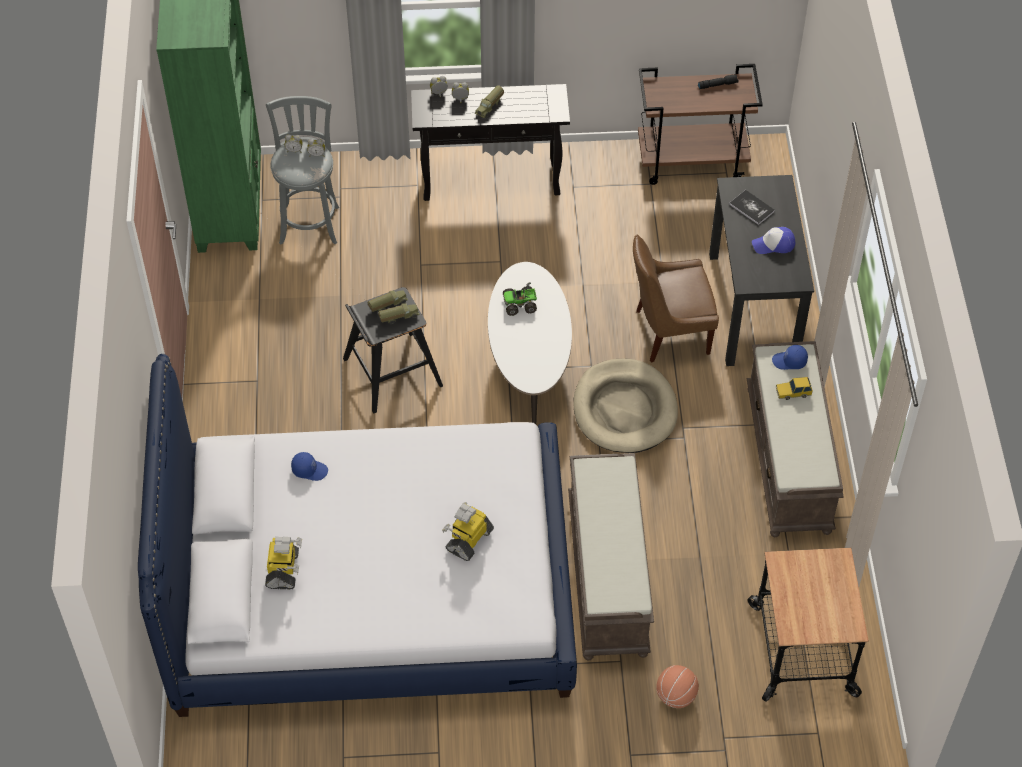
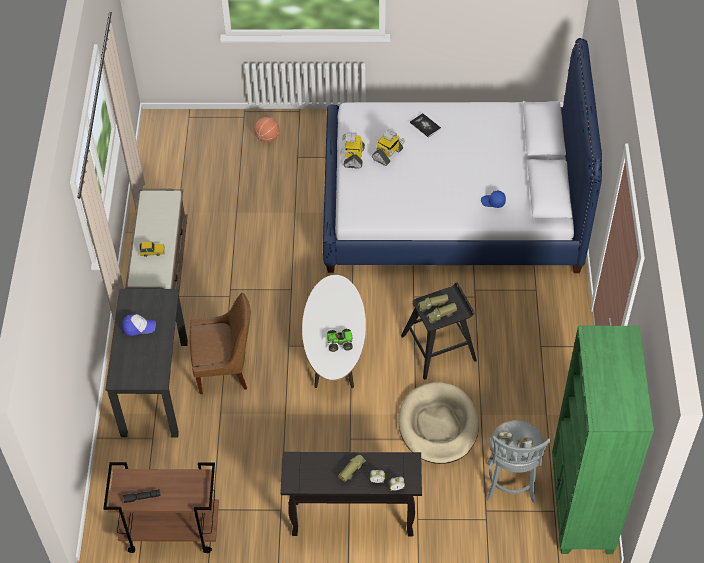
camera: 175 degrees left, 0 degrees up
toy robot [265,537,302,589] -> toy robot moved to [340,132,365,168]
brown bench [568,453,654,660] -> none
beige dog bed [573,358,678,453] -> beige dog bed moved to [398,382,479,464]
book [729,190,775,225] -> book moved to [410,113,441,138]
cart [748,548,869,702] -> none
blue cap [772,345,808,370] -> none

